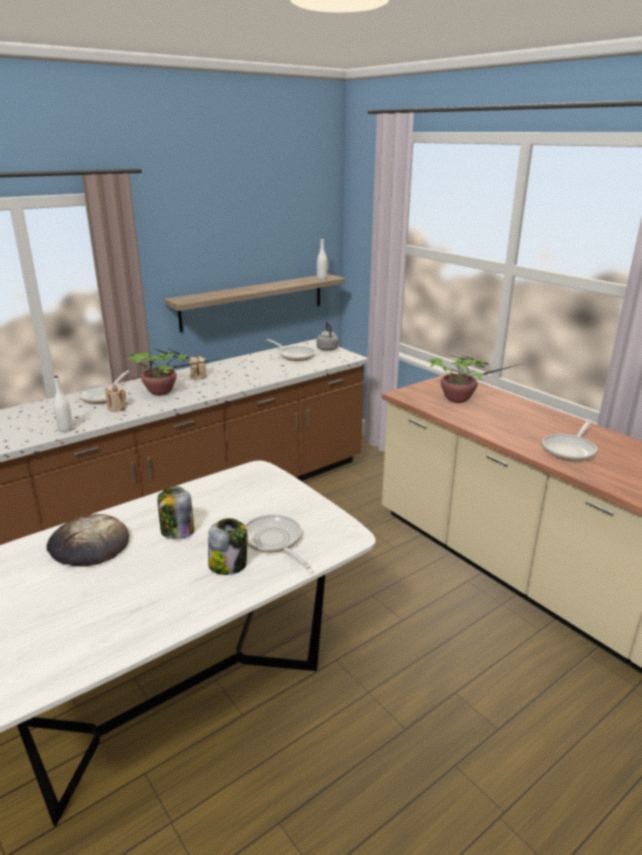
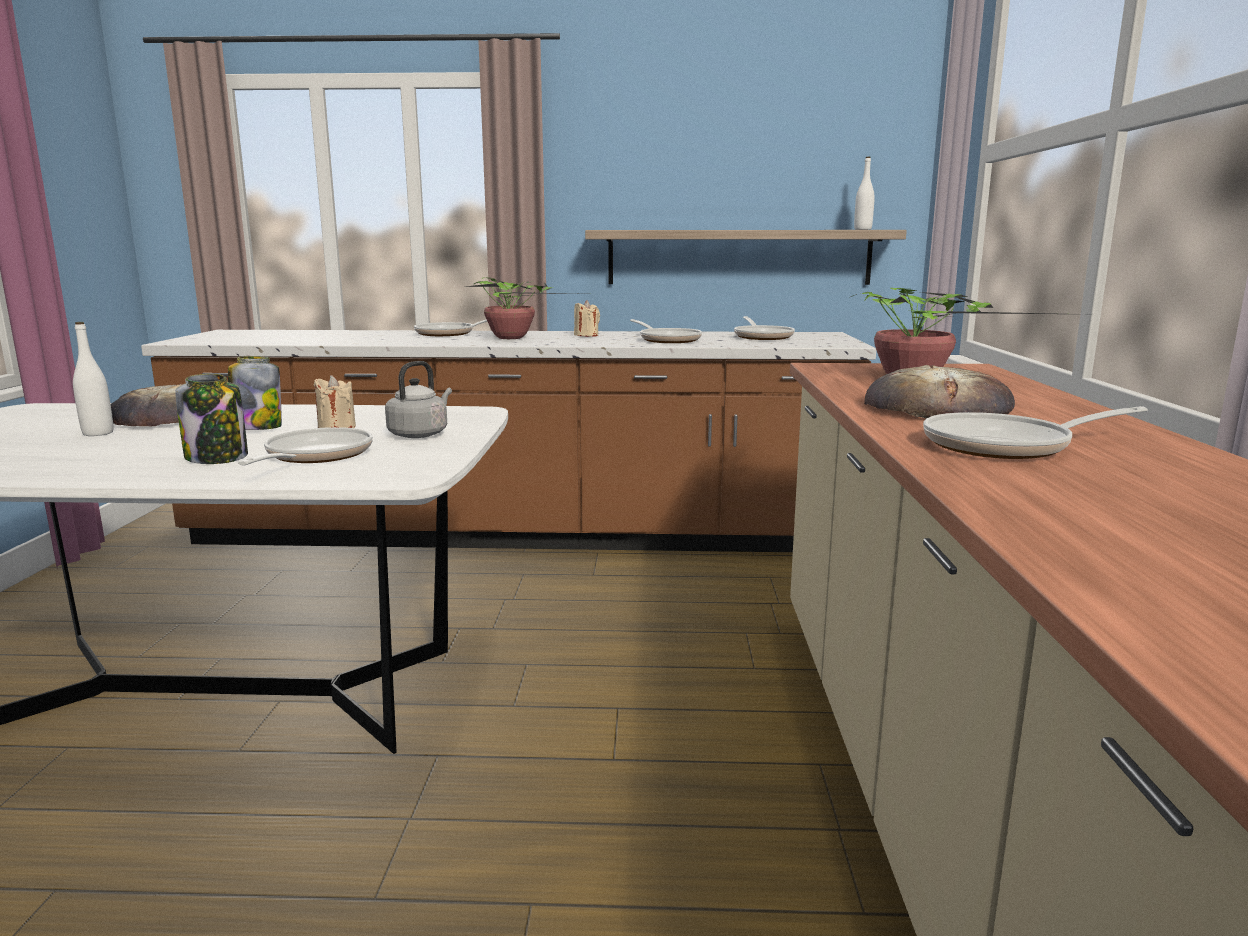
camera: 40 degrees right, 10 degrees down
white bottle [54,376,73,432] -> white bottle moved to [73,322,113,436]
beige candle [105,384,126,412] -> beige candle moved to [314,375,356,428]
grey kettle [317,322,339,351] -> grey kettle moved to [385,361,452,438]
none -> frying pan [630,319,702,343]
none -> bread [864,365,1015,418]

